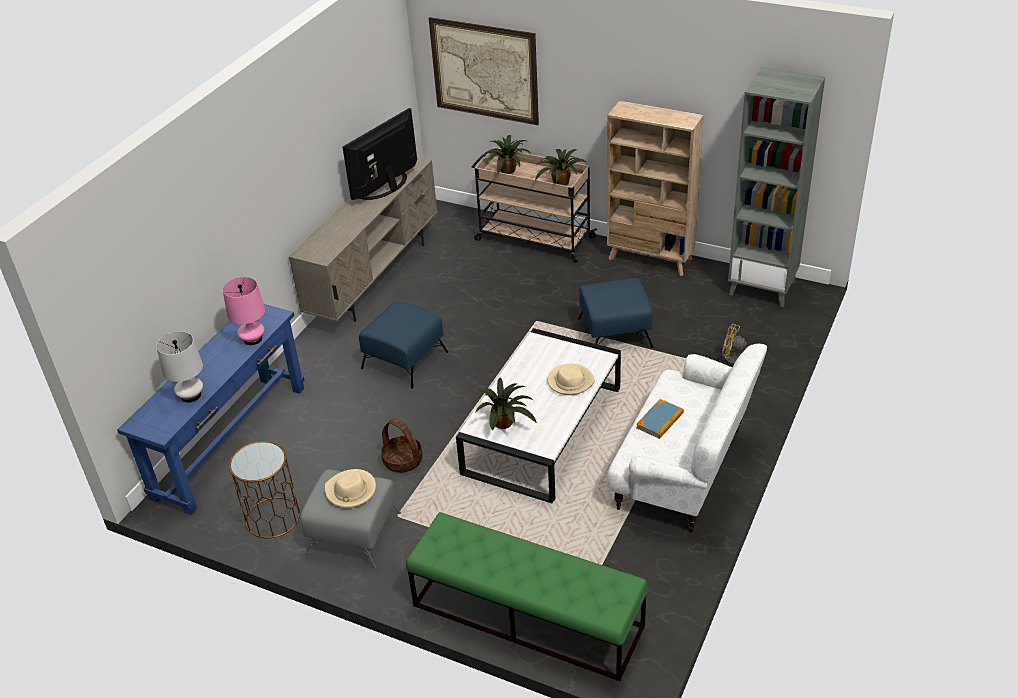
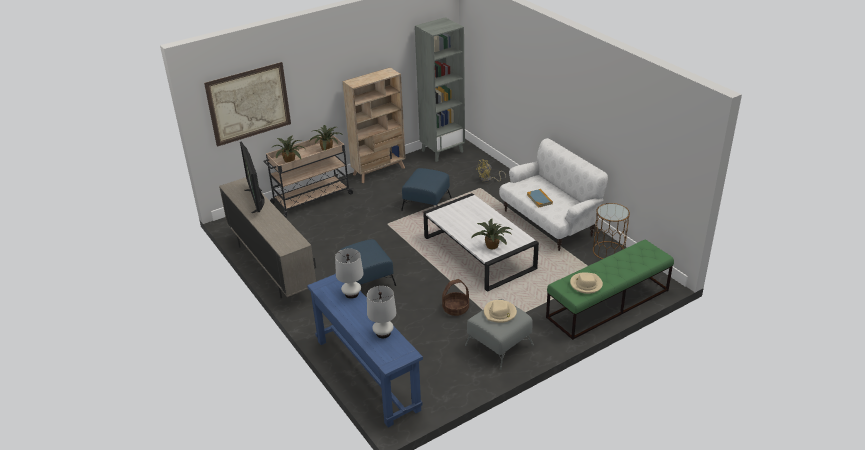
camera: 60 degrees left, 5 degrees down
pink table lamp [223,277,265,345] -> white table lamp [335,248,364,299]
brown side table [229,441,300,538] -> brown side table moved to [593,203,630,259]
beige hat [547,364,595,395] -> beige hat moved to [570,272,603,294]

